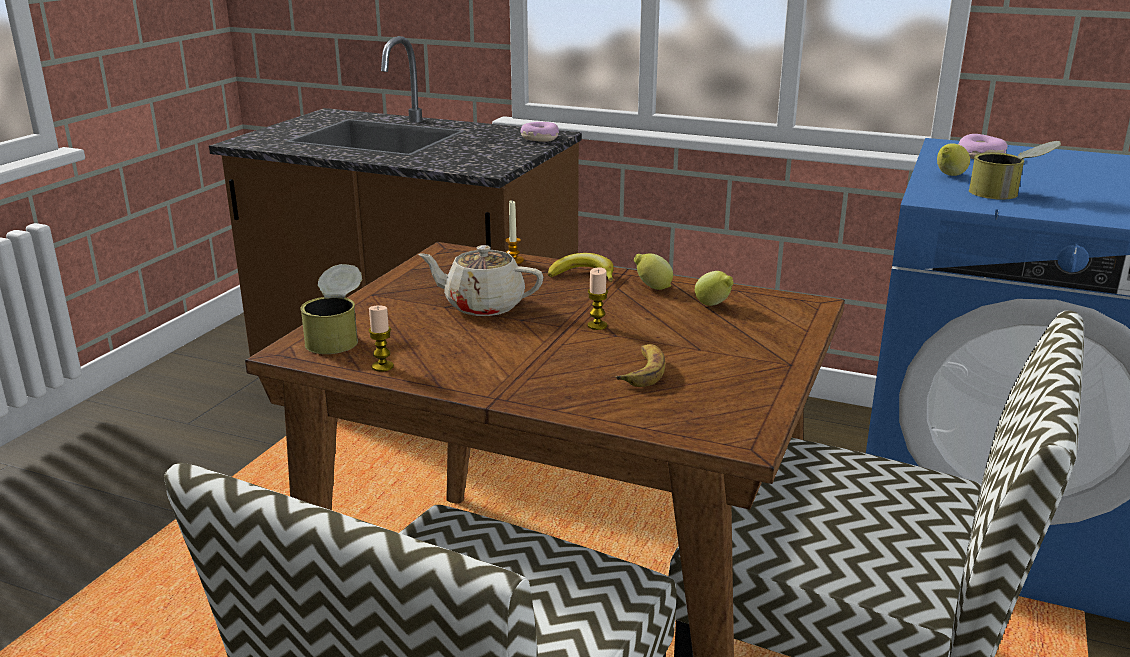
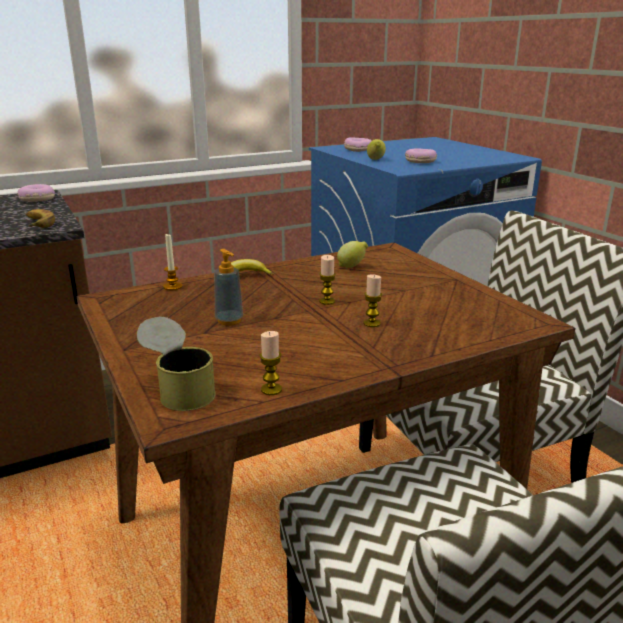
camera: 50 degrees left, 0 degrees up
beige teapot [418,245,543,316] -> soap dispenser [214,249,243,325]
banana [615,344,665,387] -> banana moved to [26,209,55,228]
lemon [634,254,673,290] -> none
can [969,141,1061,200] -> donut [405,148,437,163]
none -> candle [364,274,382,327]

